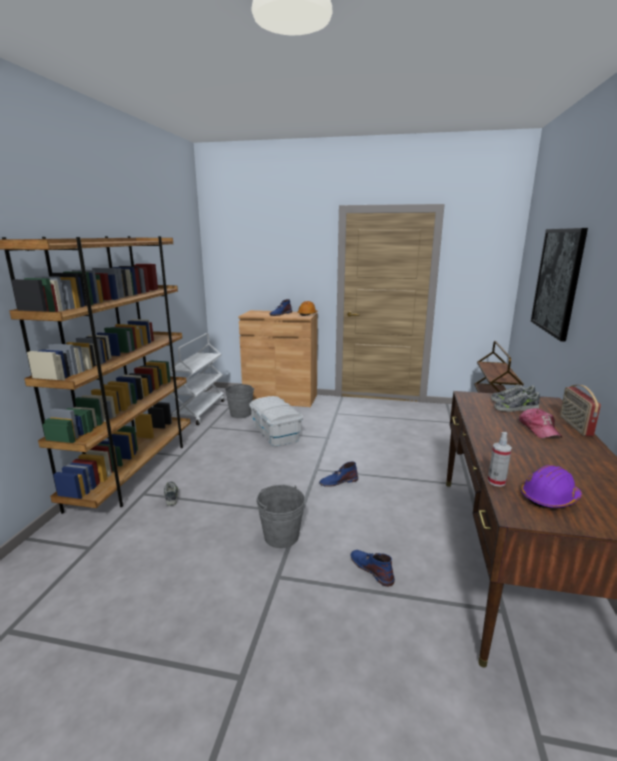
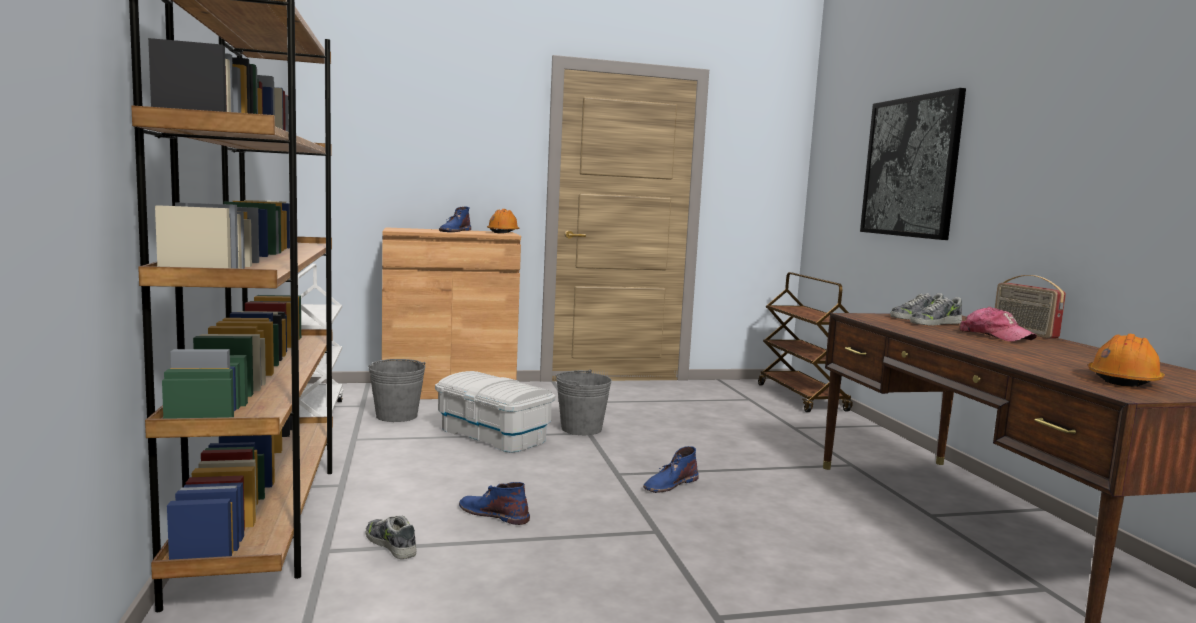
camera: 25 degrees left, 10 degrees down
grey bucket [256,485,305,548] -> grey bucket moved to [556,369,612,435]
blue boot [350,550,395,587] -> blue boot moved to [459,482,530,525]
spray bottle [488,432,512,487] -> none
purple hard hat [521,465,582,508] -> orange hard hat [1088,334,1165,387]

